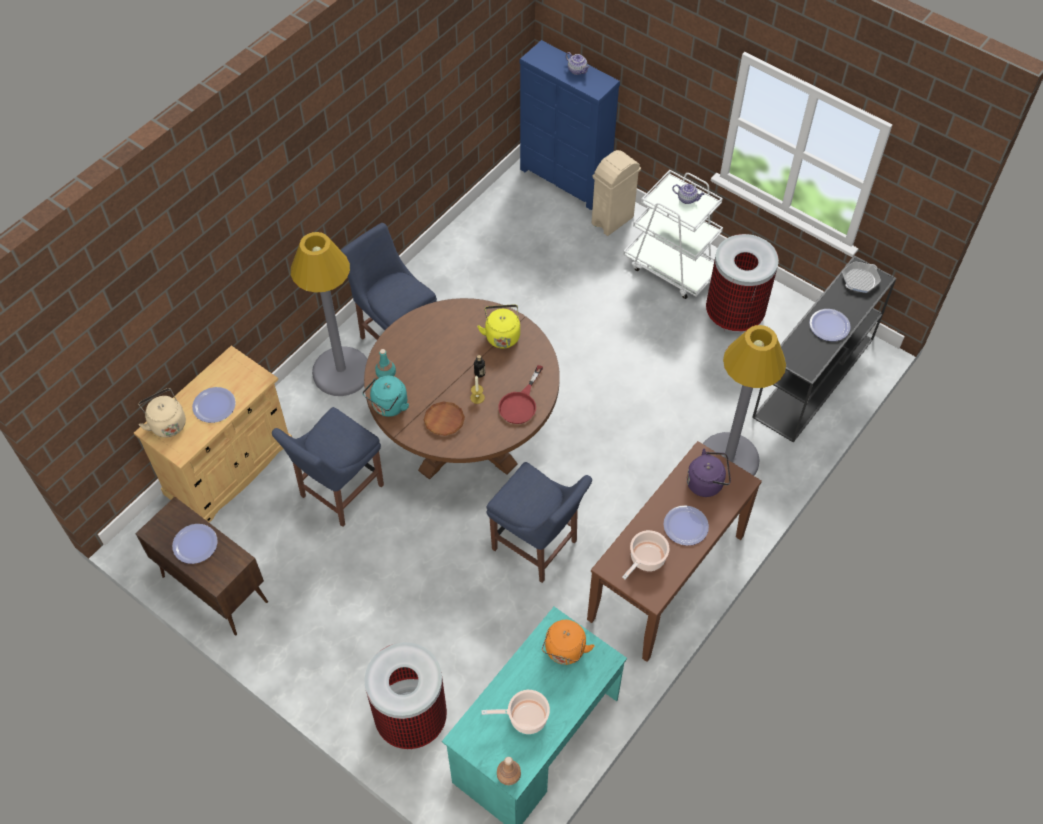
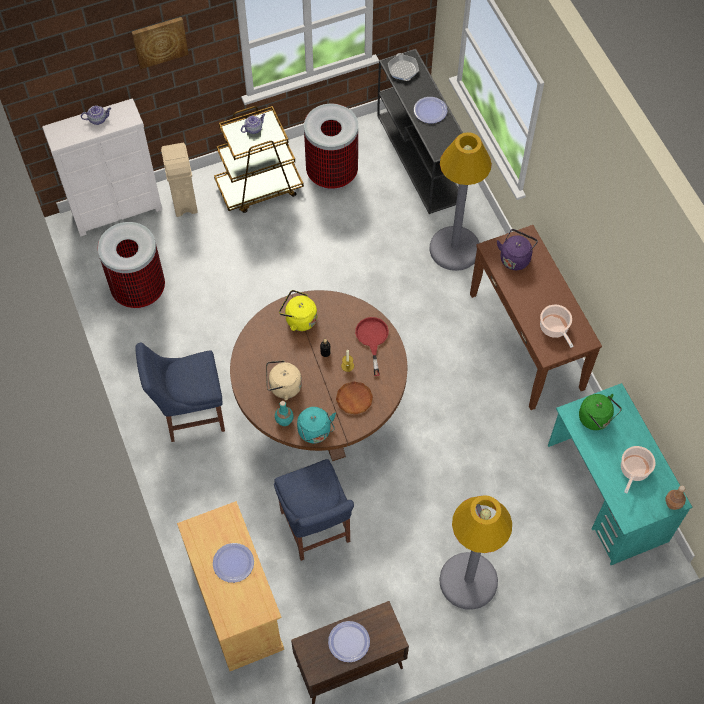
camera: 60 degrees left, 5 degrees up
beige kettle [138,388,186,438] -> beige kettle moved to [266,360,302,400]
grey floor lamp [291,232,367,396] -> grey floor lamp moved to [439,495,512,610]
trash can [364,642,447,749] -> trash can moved to [98,222,165,309]
blue chair [486,462,592,583] -> none
red frying pan [498,365,543,424] -> red frying pan turned 150 degrees counterclockwise [355,317,389,376]
blue dresser [520,40,620,210] -> white dresser [42,98,162,236]
orange kettle [542,620,595,665] -> green kettle [579,394,622,430]
white cart [623,170,723,299] -> brown cart [214,106,304,213]
plate [663,505,709,546] -> none
none -> picture [132,17,189,69]

